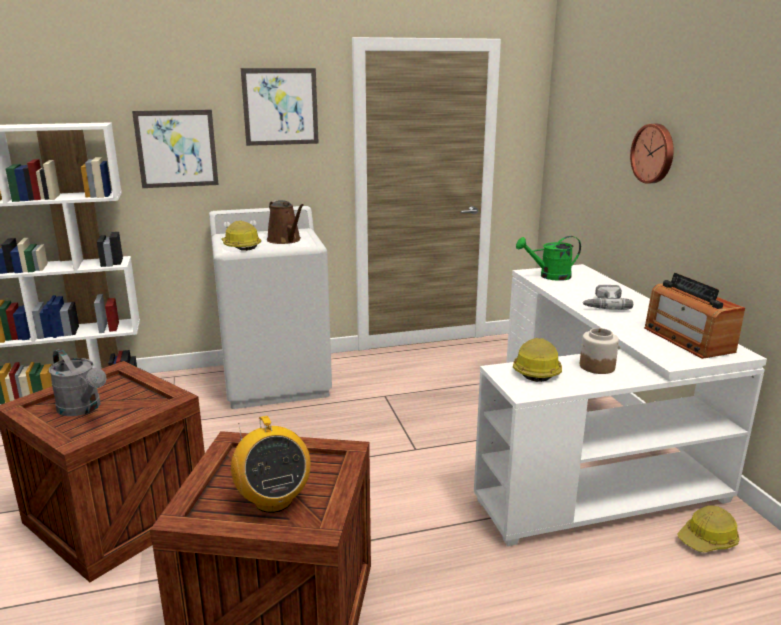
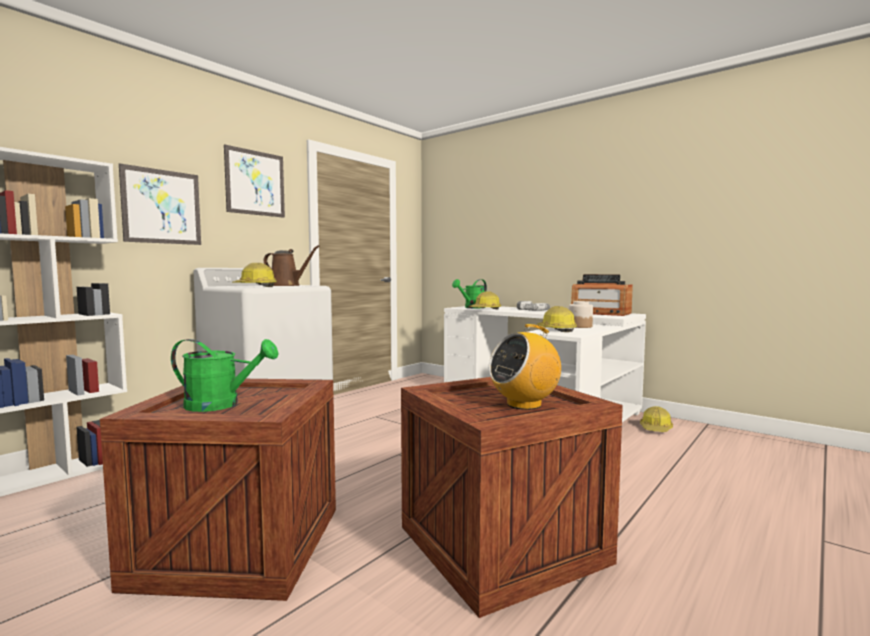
camera: 35 degrees left, 15 degrees down
grey watering can [49,349,107,416] -> green watering can [171,339,279,412]
radio [231,416,311,513] -> radio turned 120 degrees clockwise [489,324,561,410]
wall clock [630,124,674,184] -> none
none -> hard hat [468,292,501,309]

